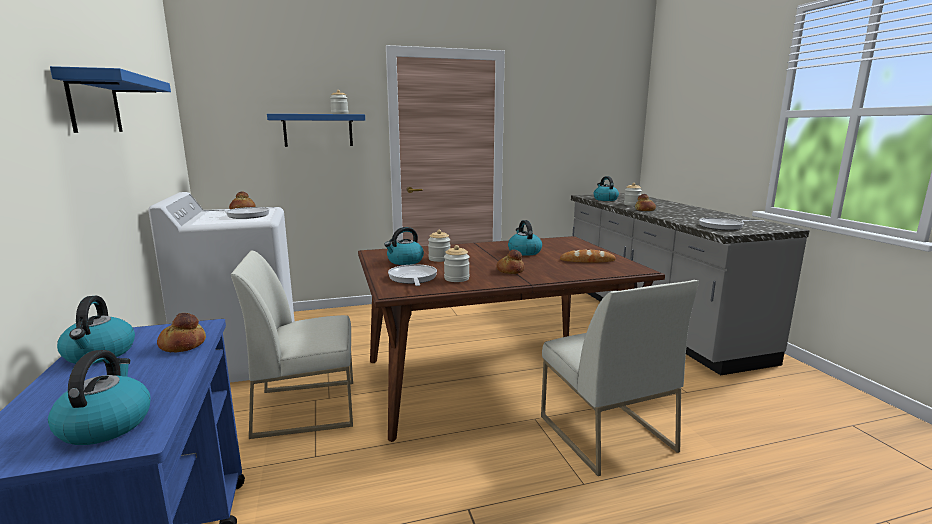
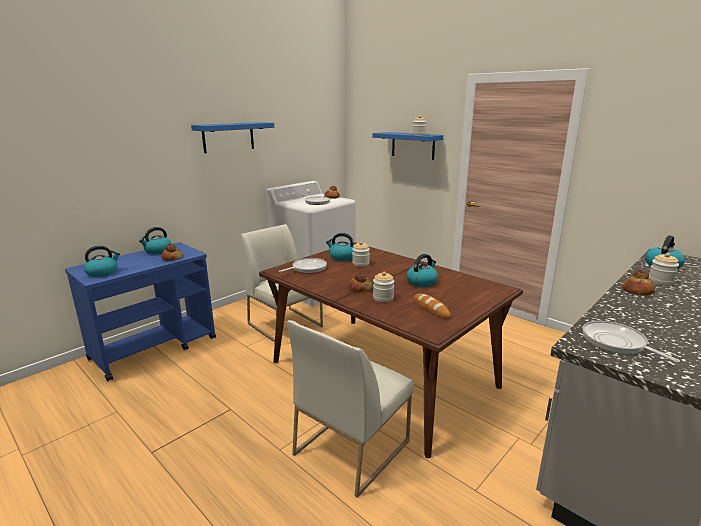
camera: 60 degrees right, 5 degrees up
jar [444,245,470,282] -> jar moved to [373,272,394,302]

